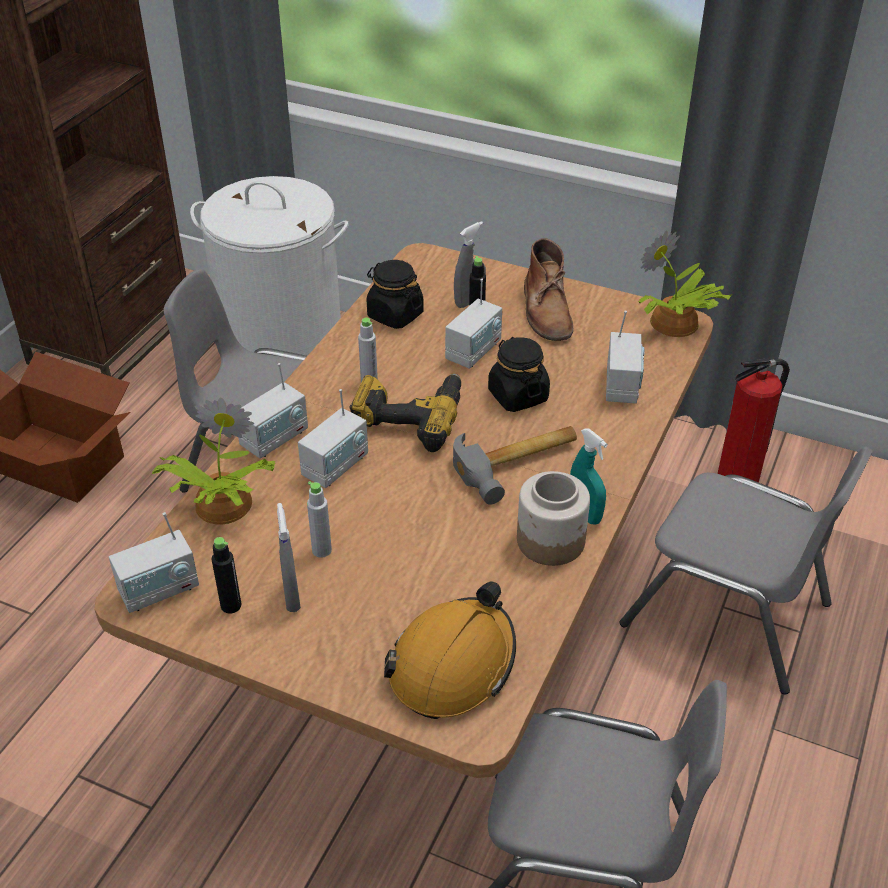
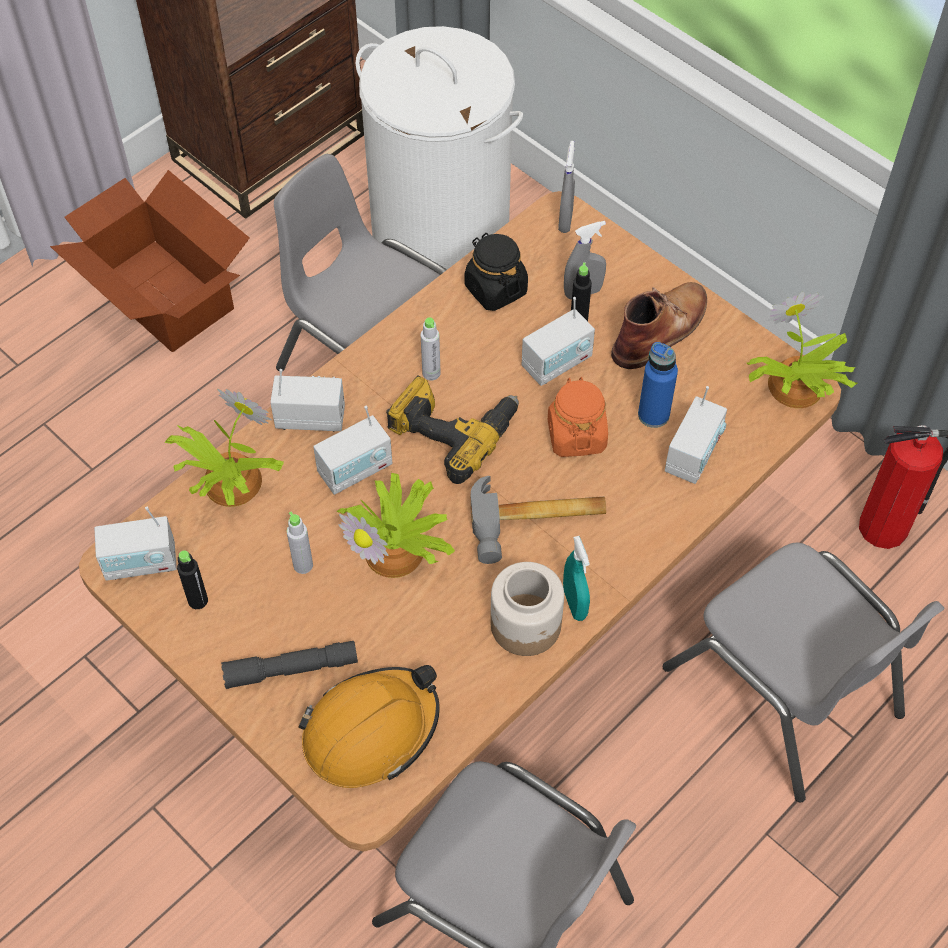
camera: 20 degrees right, 15 degrees up
radio [238,363,308,458] -> radio turned 150 degrees counterclockwise [270,369,345,432]
grey spray bottle [277,503,301,612] -> grey spray bottle moved to [558,141,575,233]
black jar [488,337,550,412] -> orange jar [548,377,608,457]
brown boot [524,238,573,341] -> brown boot turned 150 degrees counterclockwise [611,282,707,369]
none -> grey flashlight [221,641,358,689]
none -> potted plant [336,470,455,578]
none -> blue bottle [638,342,678,428]

